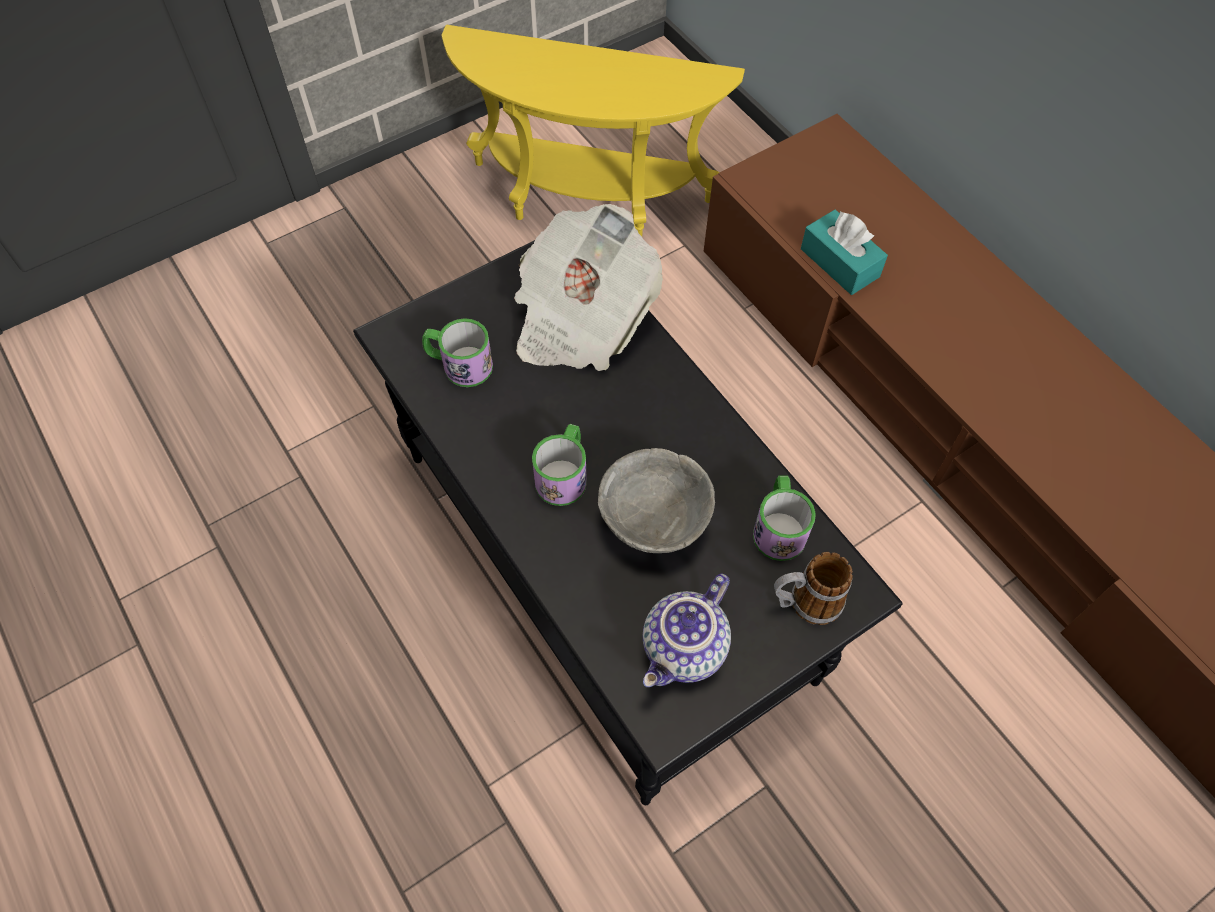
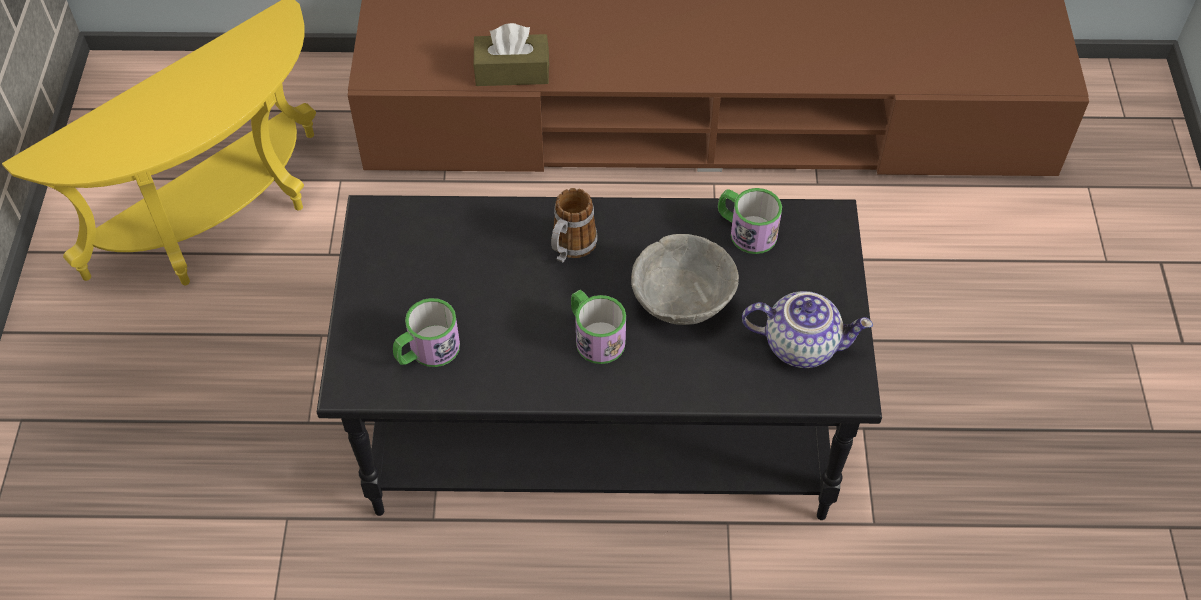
camera: 55 degrees left, 5 degrees down
newspaper [514,204,663,371] -> none
teapot [642,573,731,687] -> teapot turned 60 degrees counterclockwise [742,291,873,368]
mug [774,552,853,625] -> mug moved to [551,188,598,262]
turquoise tissue box [801,210,888,295] -> brown tissue box [474,23,549,86]

